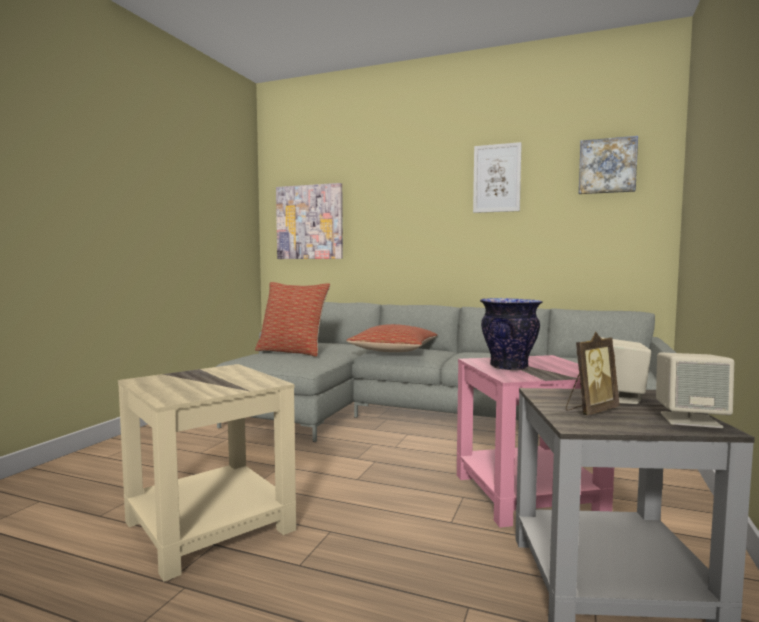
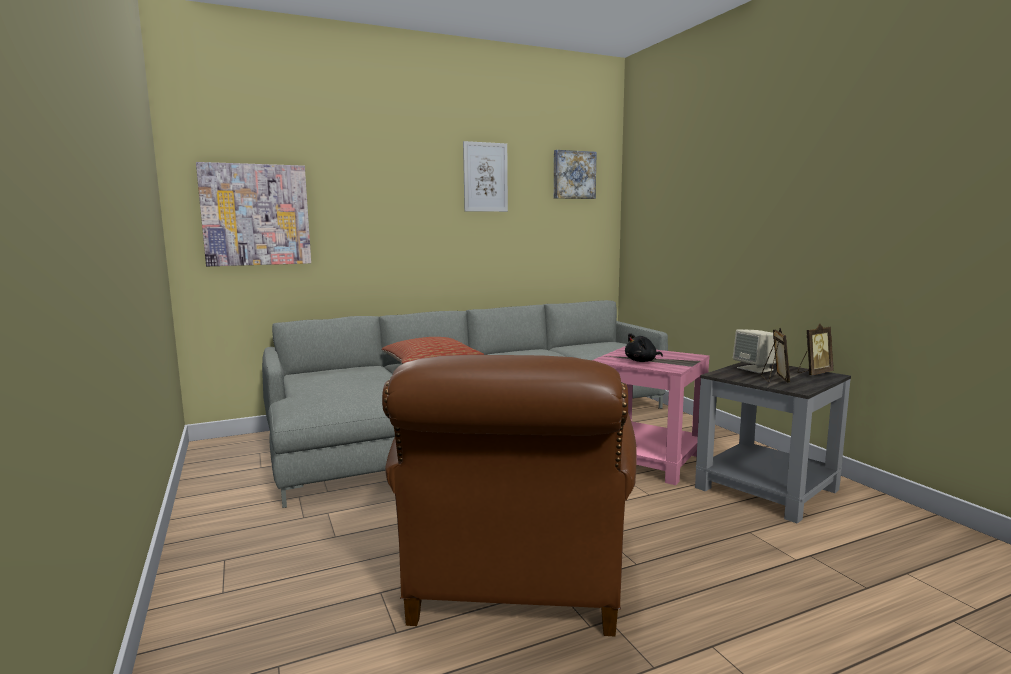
camera: 45 degrees left, 5 degrees up
beige side table [118,364,296,582] -> brown armchair [382,355,637,636]
pillow [255,282,330,357] -> none
vase [480,298,543,370] -> black plush toy [625,333,663,362]
beige speaker [656,353,734,428] -> picture frame [798,323,833,375]

